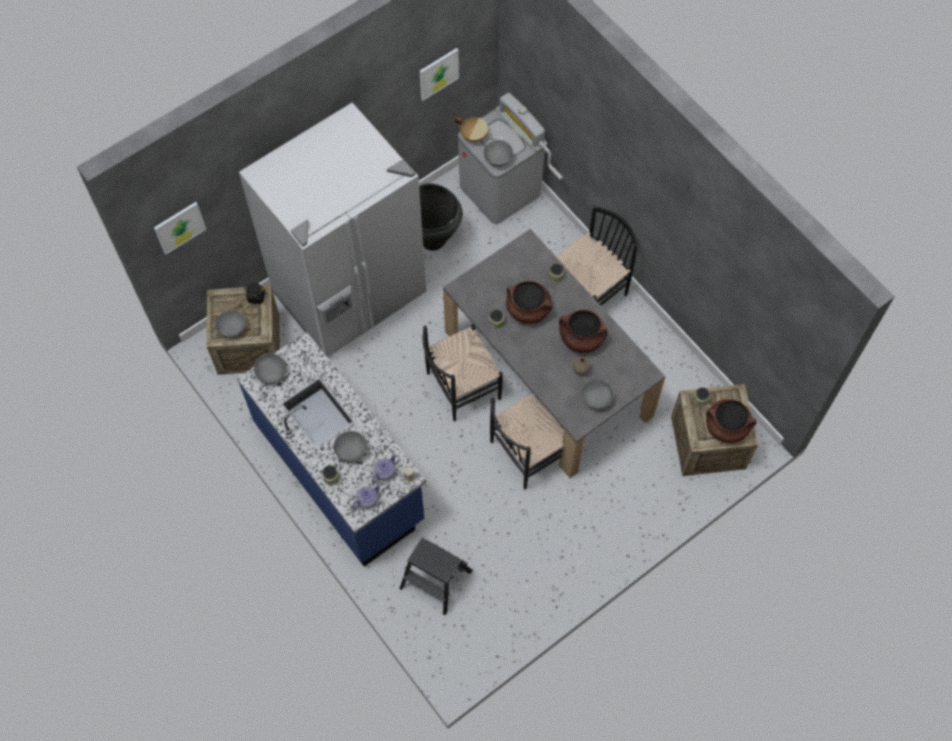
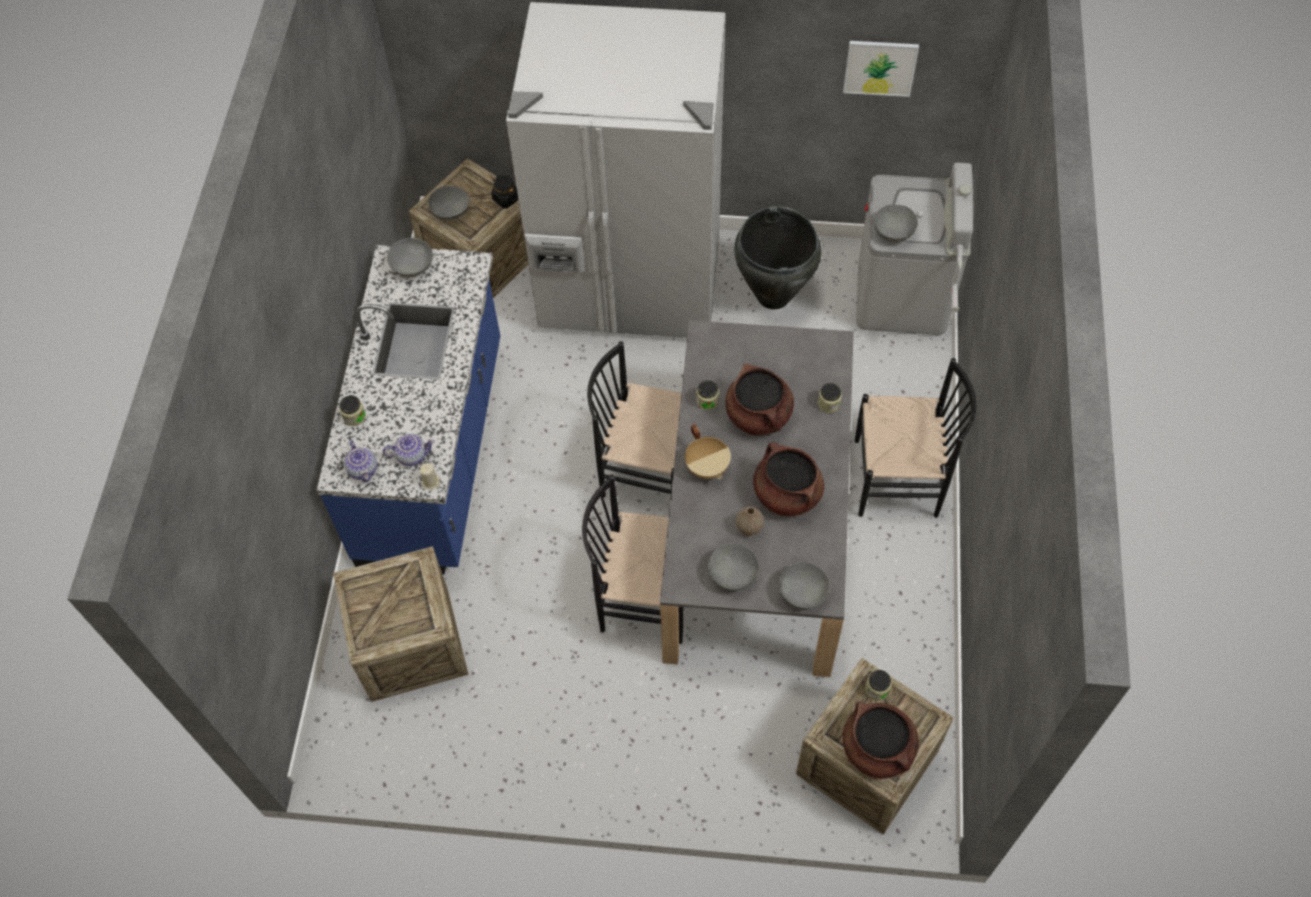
camera: 45 degrees right, 5 degrees down
picture [154,202,206,255] -> none
grey bowl [334,431,367,462] -> grey bowl moved to [779,562,830,609]
teapot [352,484,381,509] -> teapot turned 60 degrees clockwise [344,440,377,482]
black step ladder [399,537,473,615] -> crate [333,546,468,702]
beige cooking pot [455,117,491,142] -> beige cooking pot moved to [685,424,731,479]

